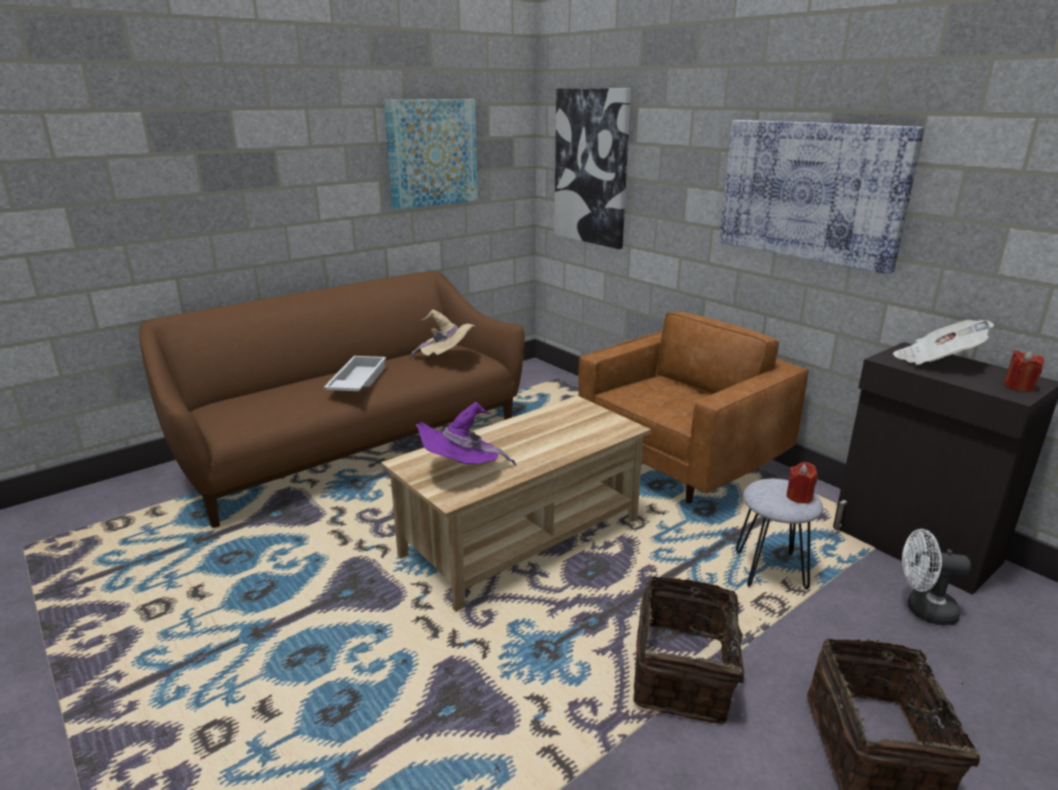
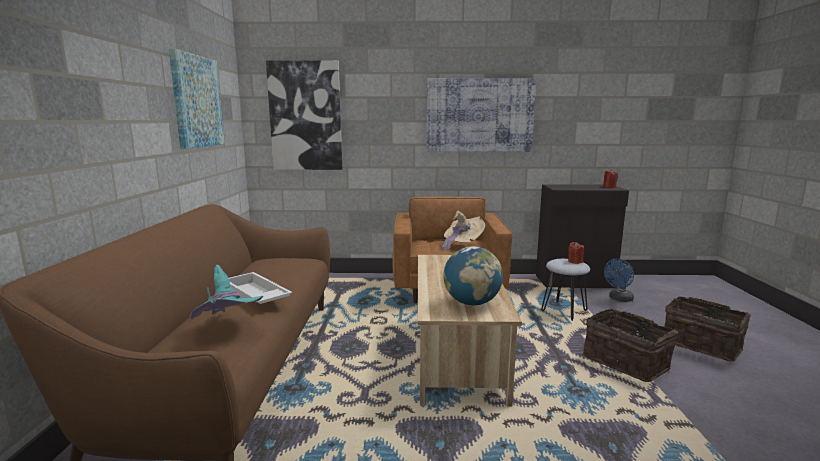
camera: 50 degrees left, 10 degrees down
beige hat [409,309,475,359] -> beige hat moved to [441,210,485,252]
purple hat [416,402,516,466] -> globe [443,246,503,305]
newspaper [893,320,994,365] -> none
white fan [902,529,971,626] -> blue fan [604,259,634,302]
none -> turquoise hat [189,265,263,320]

